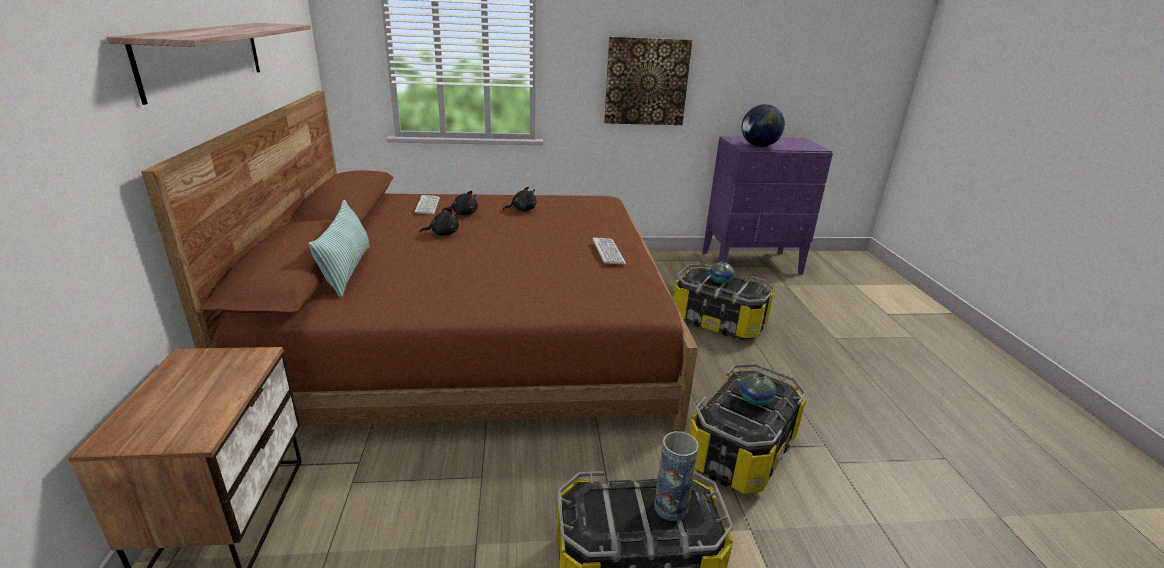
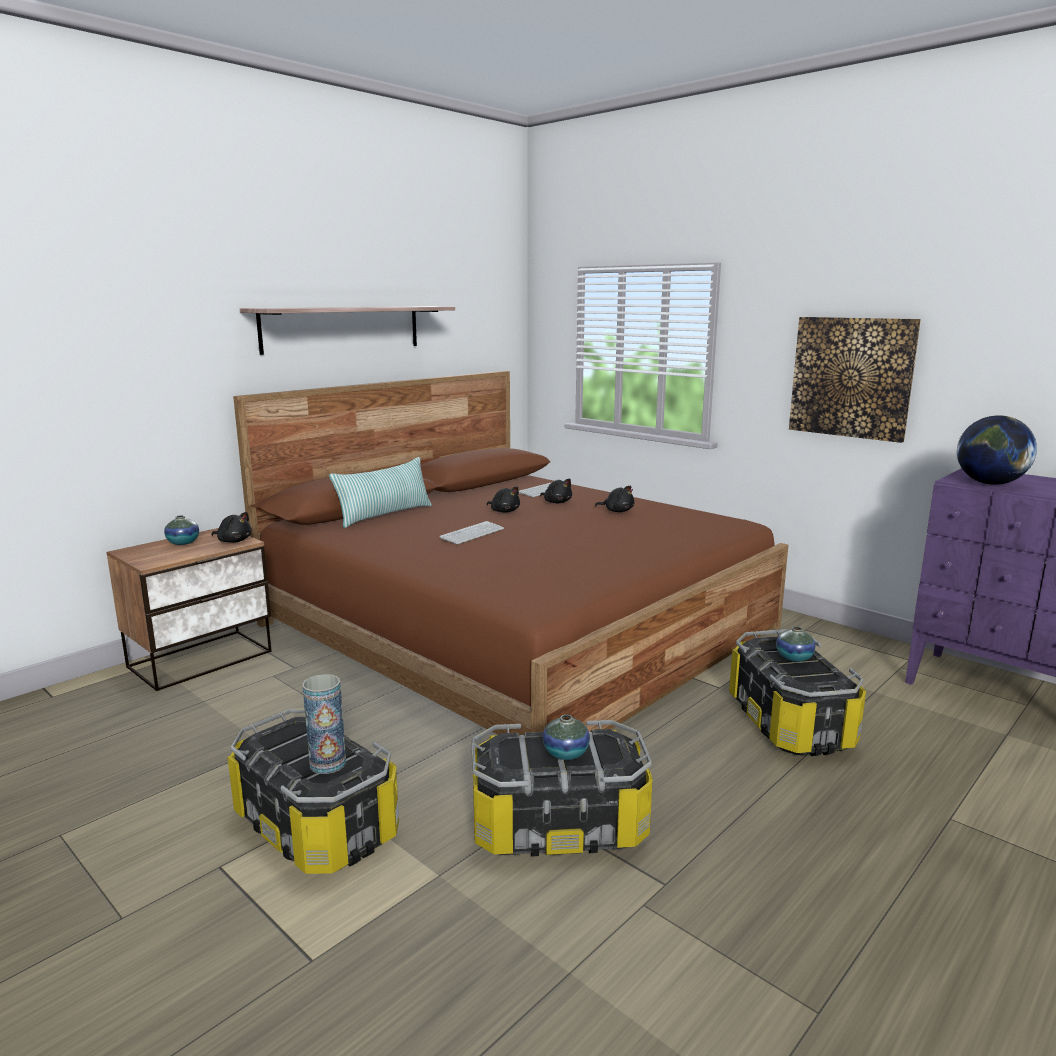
camera: 50 degrees right, 10 degrees down
keyboard [593,238,626,264] -> keyboard moved to [439,521,504,544]
none -> vase [164,515,199,545]
none -> black plush toy [211,512,252,543]

